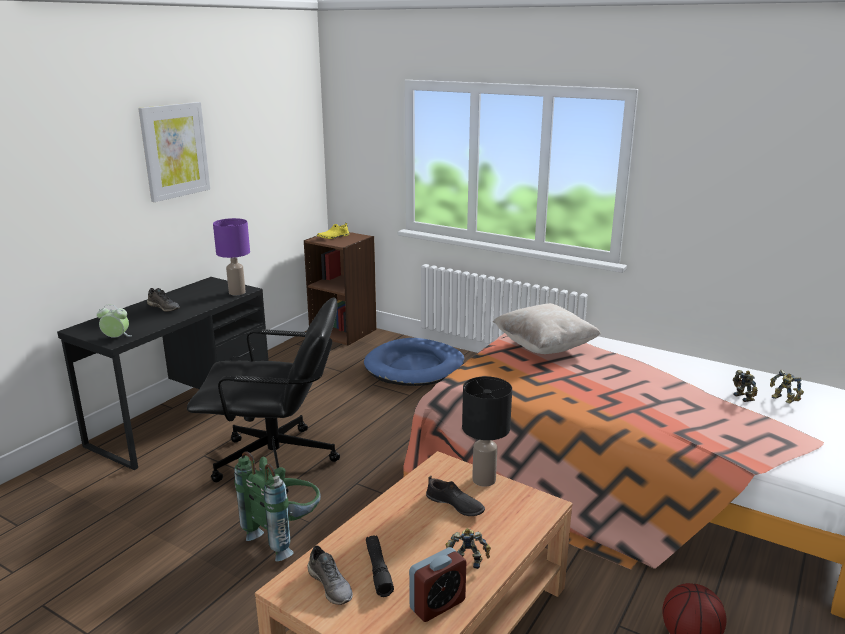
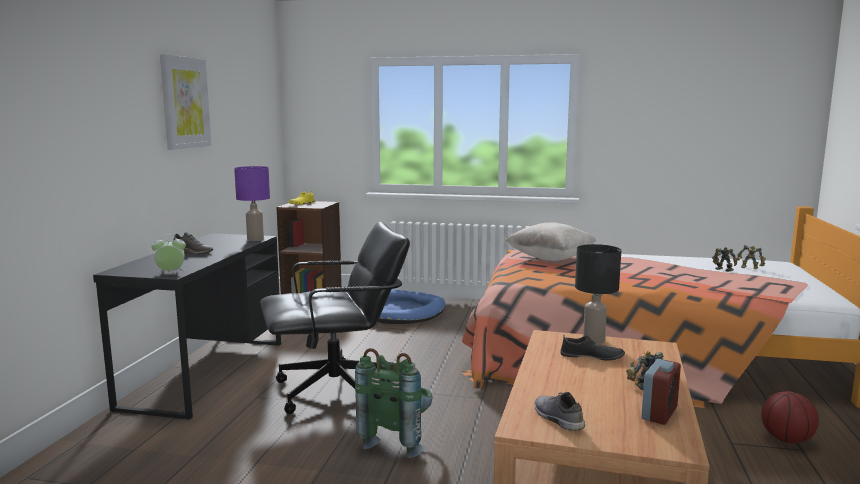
camera: 20 degrees left, 10 degrees down
grey shoe [307,545,353,605] -> grey shoe turned 150 degrees counterclockwise [535,392,585,431]
black flashlight [366,535,394,597] -> none

